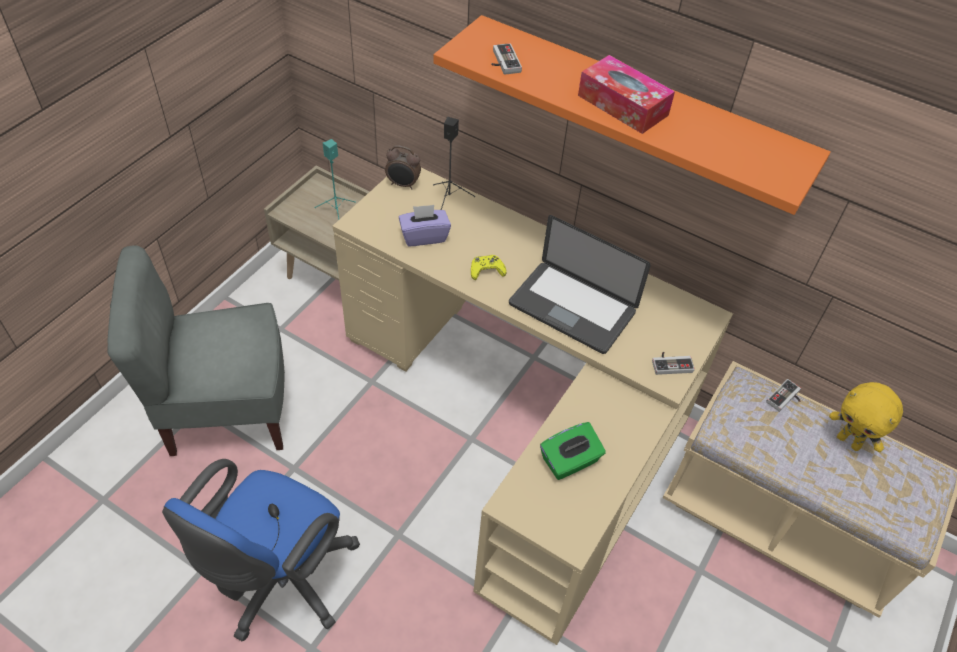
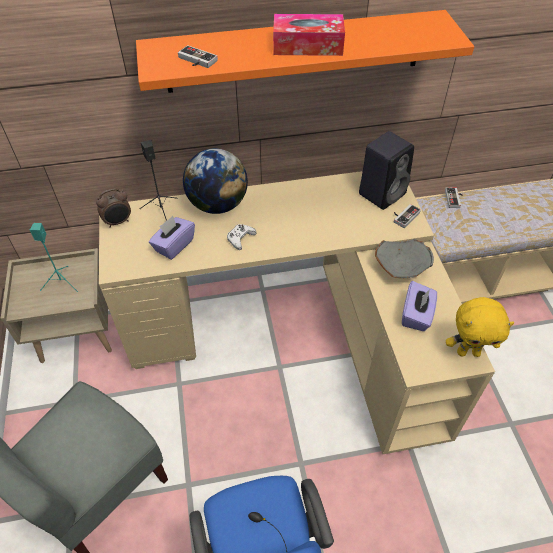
camera: 40 degrees left, 0 degrees up
yellow game controller [471,255,507,280] -> white game controller [227,224,257,250]
laptop [509,215,651,354] -> none
green tissue box [540,422,606,480] -> purple tissue box [402,281,437,331]
yellow plush toy [829,382,903,452] -> yellow plush toy moved to [446,297,514,357]
none -> globe [183,148,248,214]
none -> black speaker [359,131,414,210]
none -> grey bowl [375,238,434,278]

